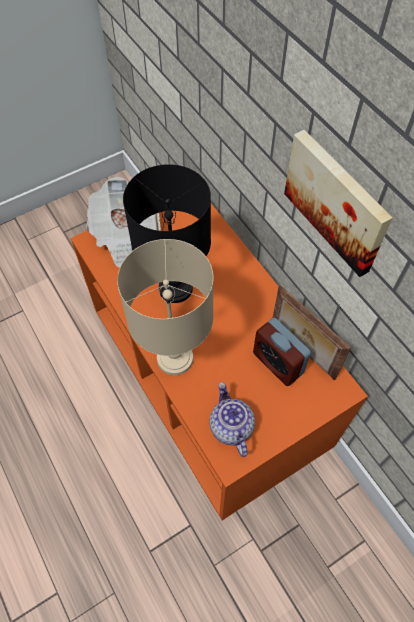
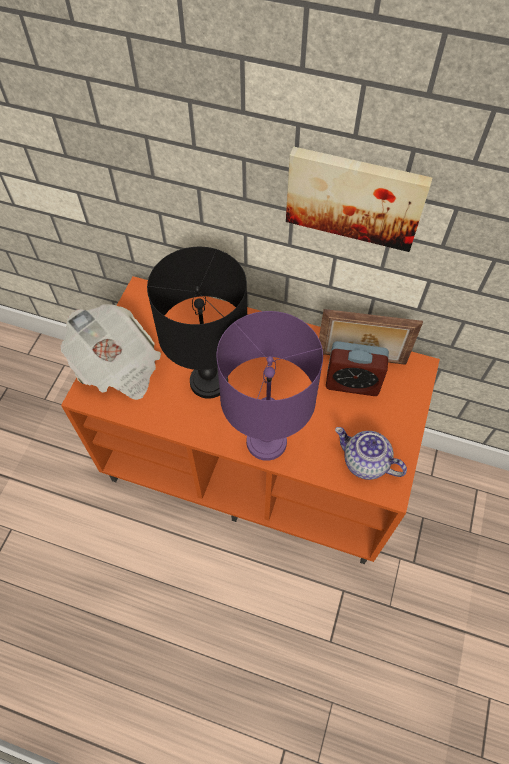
camera: 40 degrees left, 0 degrees up
beige table lamp [117,239,213,375] -> purple table lamp [217,311,323,461]

